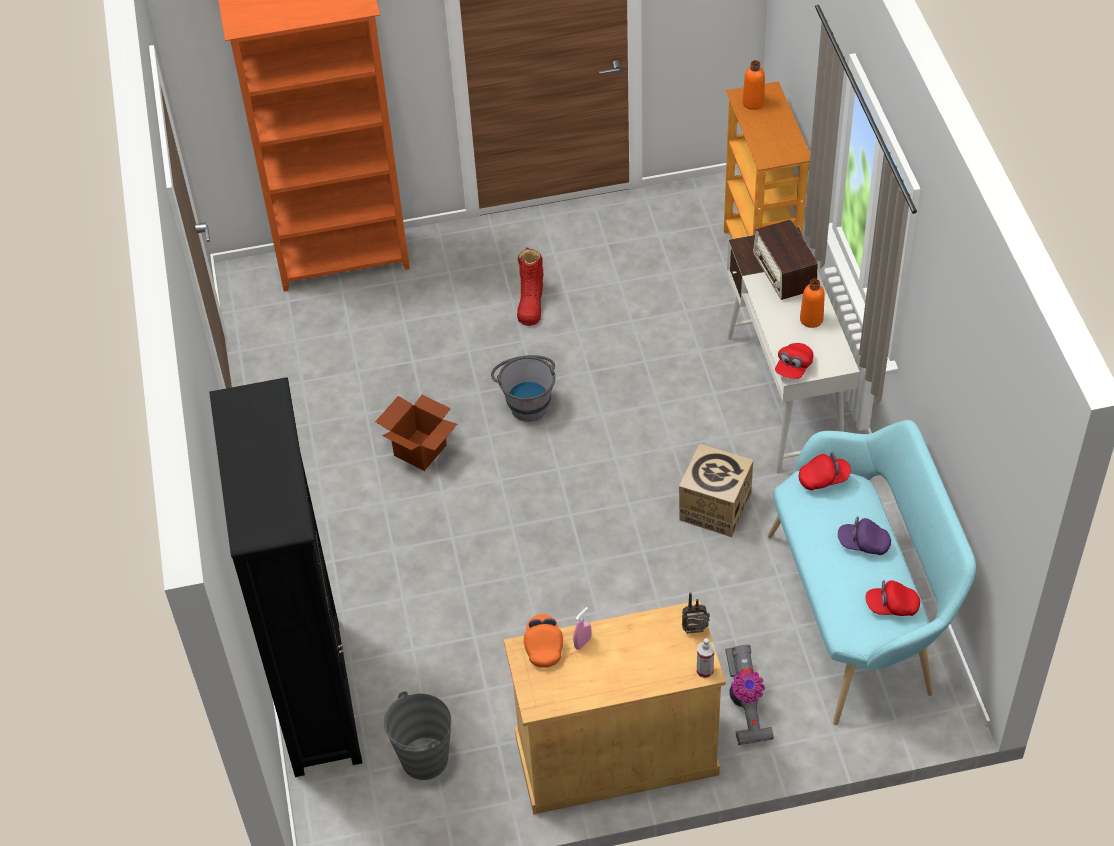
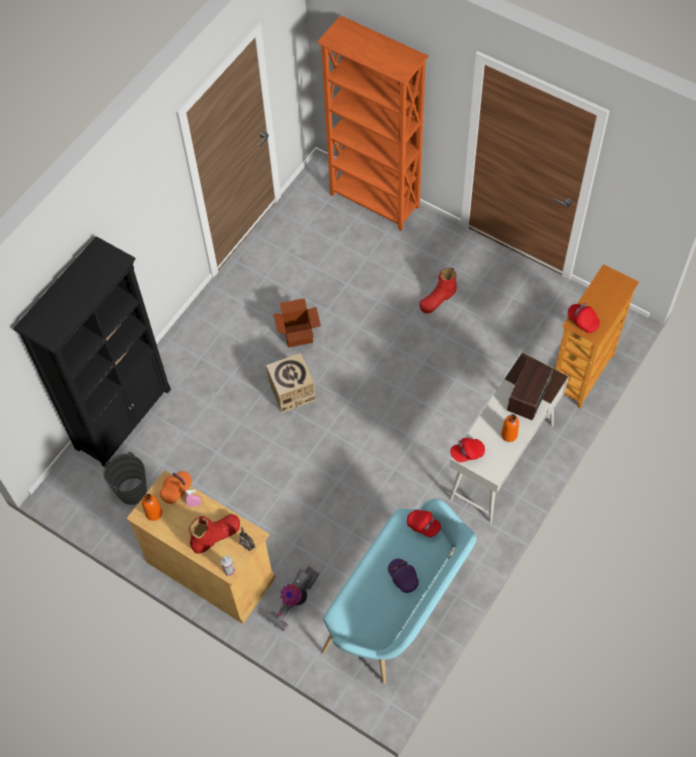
camera: 45 degrees right, 10 degrees up
grey bucket [491,355,555,422] -> none
cardboard box [679,444,753,537] -> cardboard box moved to [266,353,316,413]
orange bottle [742,60,765,110] -> orange bottle moved to [142,494,162,521]
red cap [865,580,920,616] -> red cap moved to [568,303,600,333]
none -> red boot [189,514,240,554]

